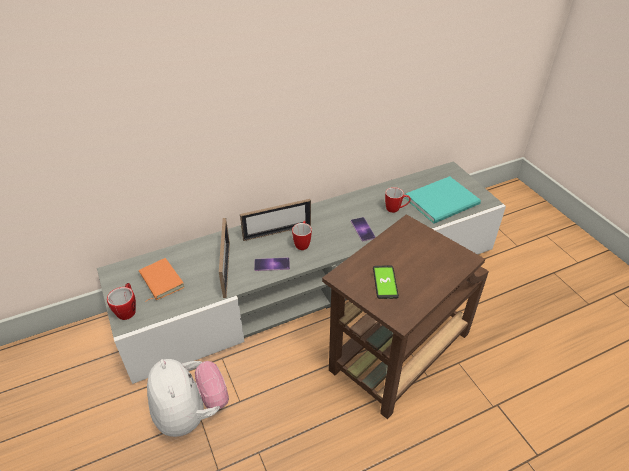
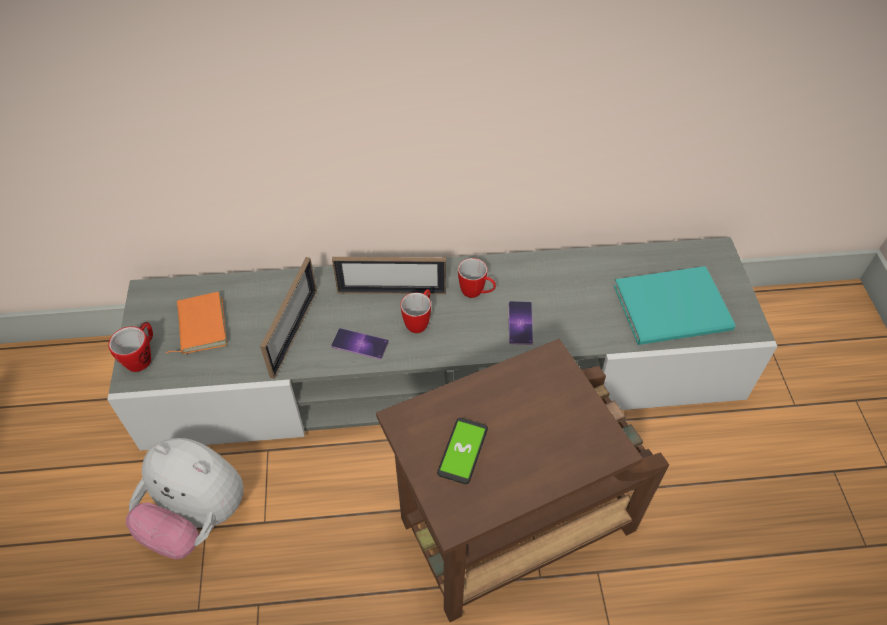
camera: 20 degrees right, 10 degrees up
plush toy [147,359,229,437] -> plush toy turned 120 degrees clockwise [126,438,243,559]
mug [385,187,411,213] -> mug moved to [458,258,496,298]

